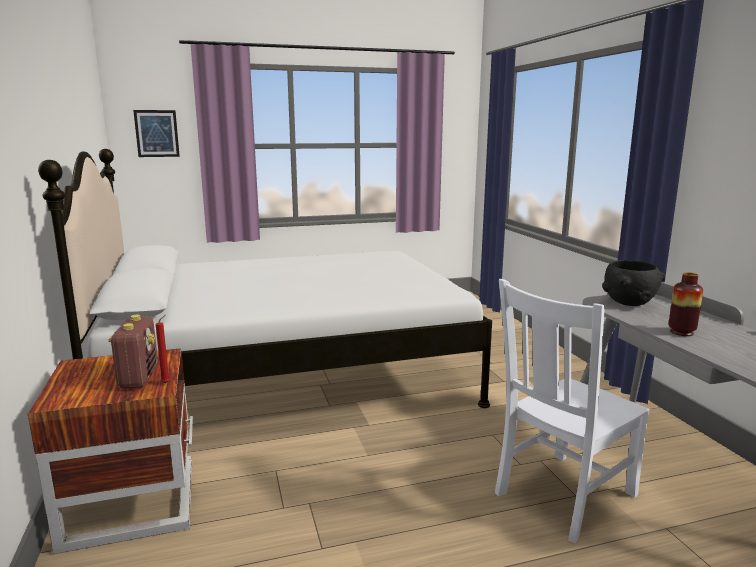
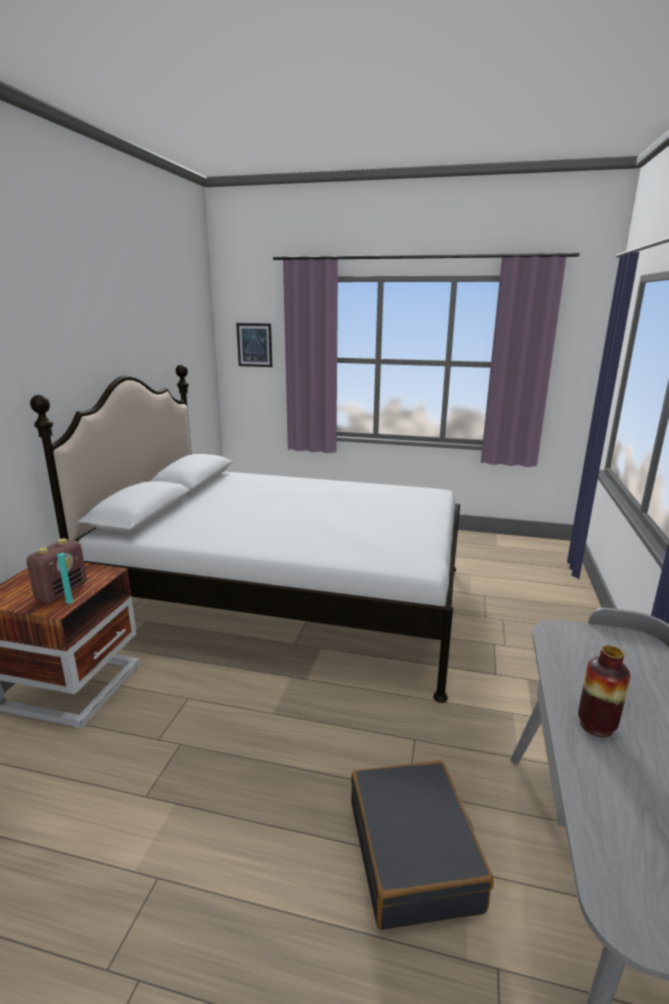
camera: 30 degrees right, 5 degrees up
red candle [155,315,170,383] -> turquoise candle [57,547,74,604]
white chair [495,279,650,543] -> black suitcase [351,760,494,930]
black bowl [602,260,665,306] -> none

